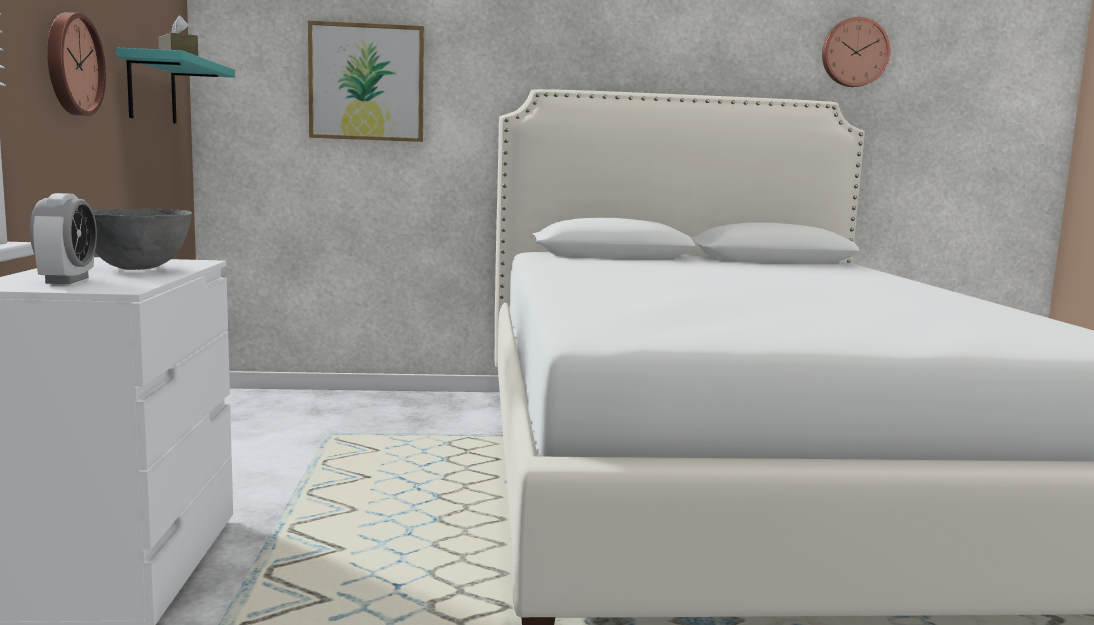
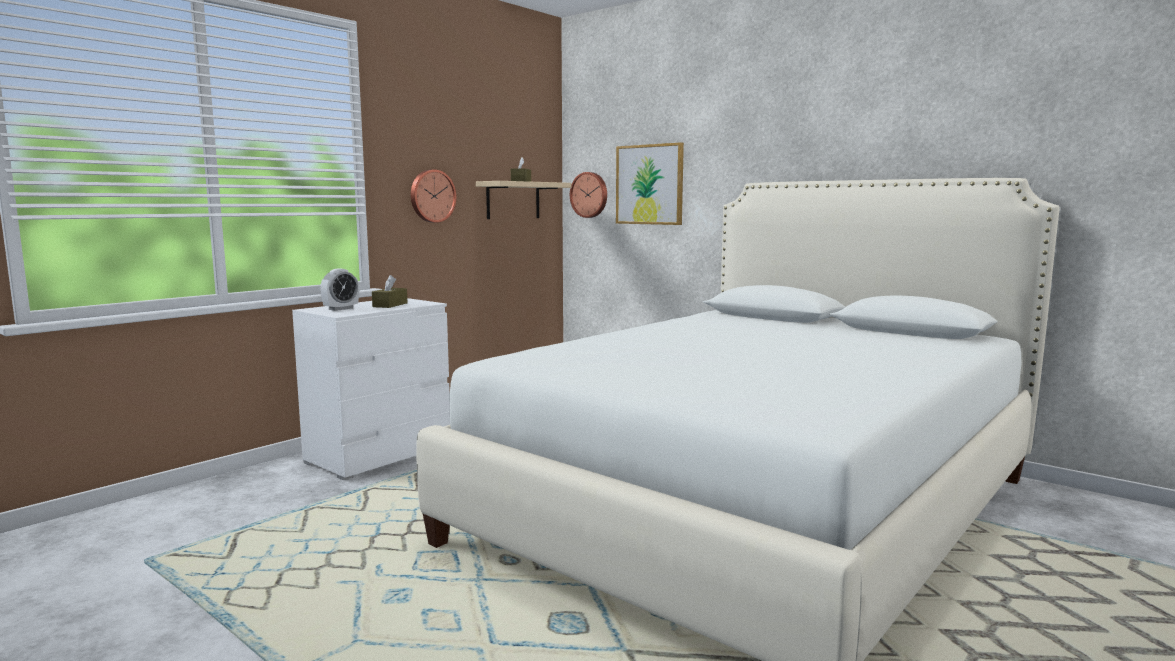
camera: 45 degrees right, 0 degrees up
grey bowl [93,208,192,270] -> brown tissue box [372,275,407,308]
turquoise shelf [116,48,235,124] -> beige shelf [476,181,571,219]
wall clock [822,17,890,87] -> wall clock moved to [570,172,607,218]

